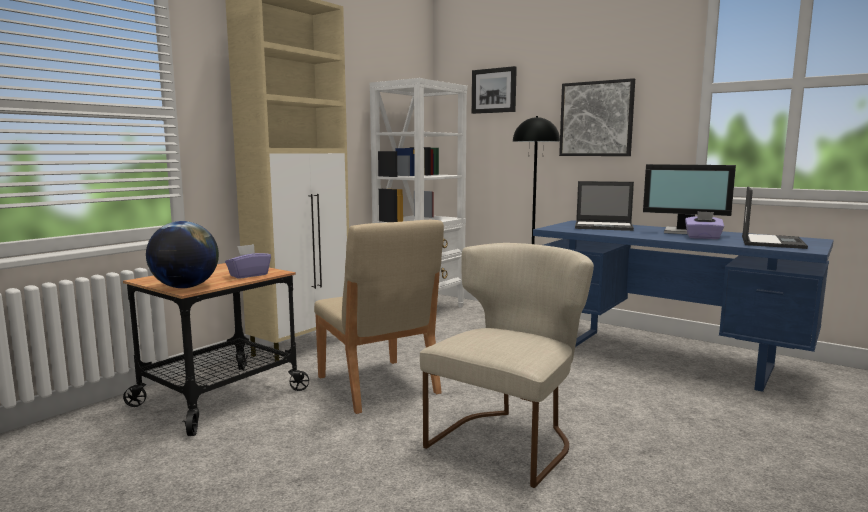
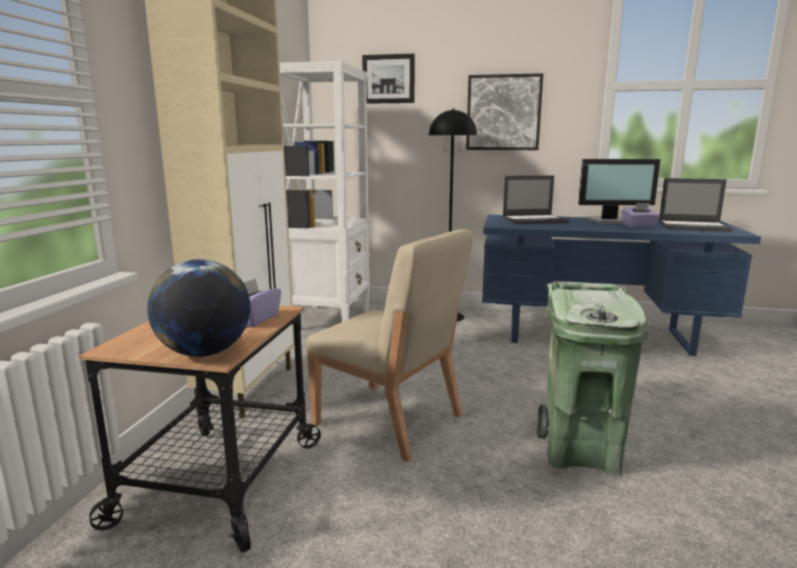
camera: 25 degrees left, 5 degrees up
beige chair [420,243,594,488] -> green trash can [537,283,648,475]
laptop [742,186,808,249] -> laptop turned 105 degrees clockwise [659,178,733,232]

